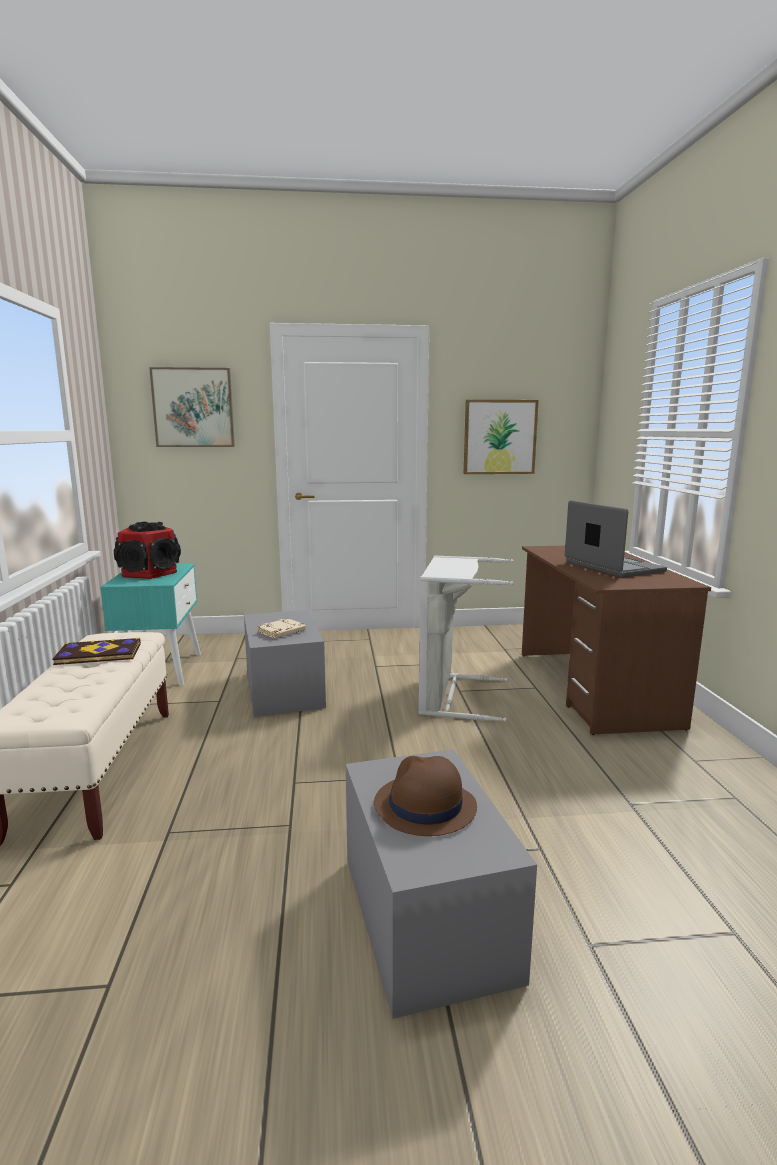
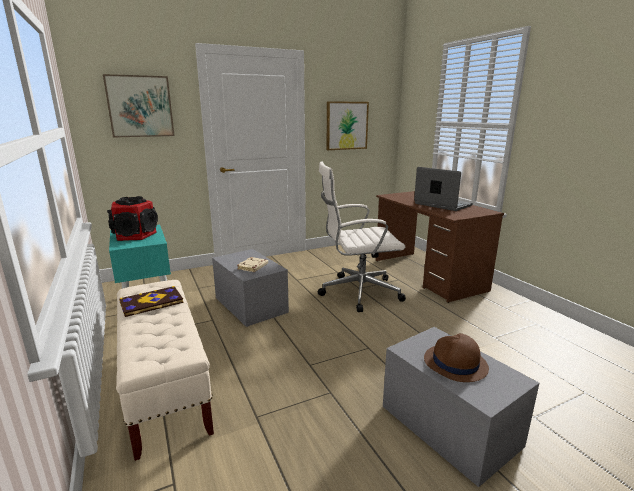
camera: 20 degrees left, 5 degrees up
grey laundry basket [418,556,514,721] -> white office chair [318,161,406,312]

